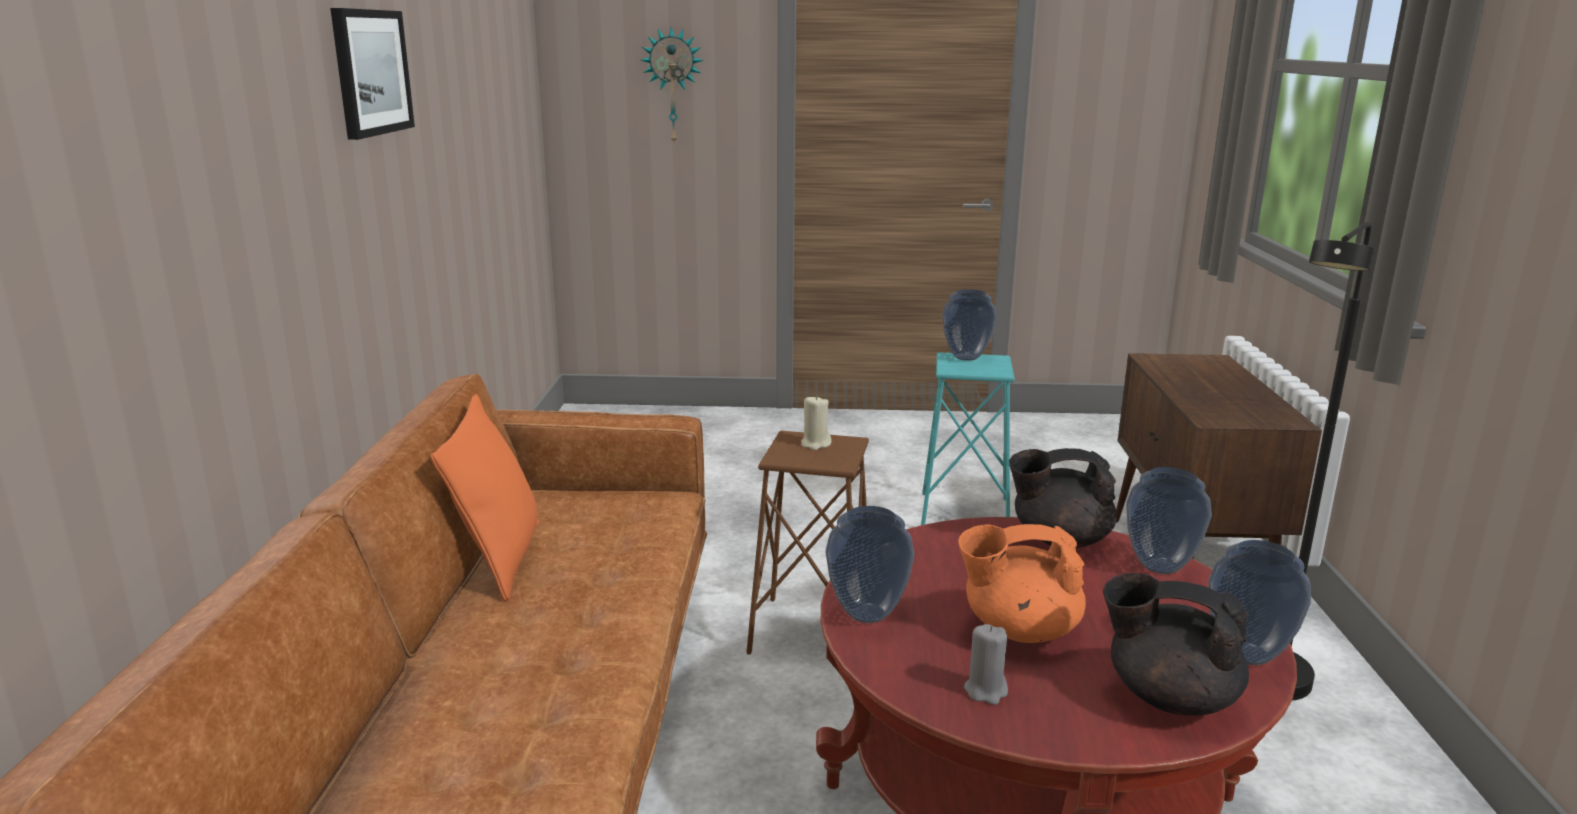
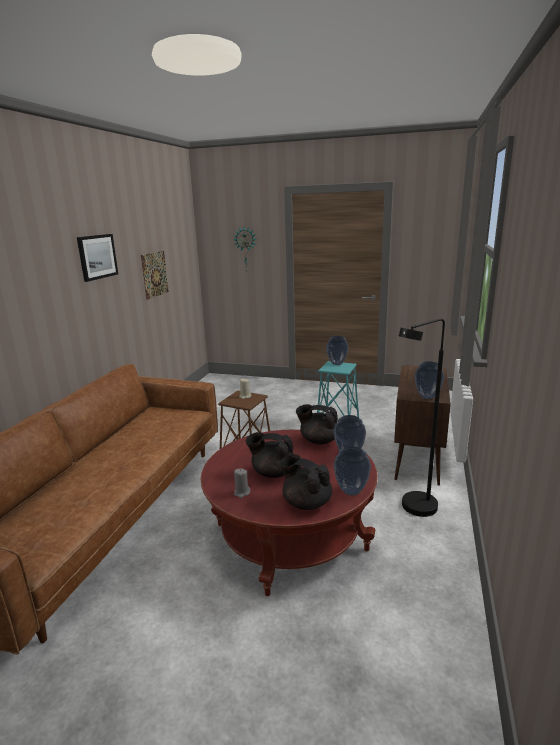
camera: 15 degrees right, 0 degrees up
orange pillow [431,394,539,602] -> none
vase [826,506,914,623] -> vase moved to [415,361,444,399]
orange teapot [958,524,1086,643] -> black teapot [246,432,294,478]
none -> picture [141,251,169,300]

